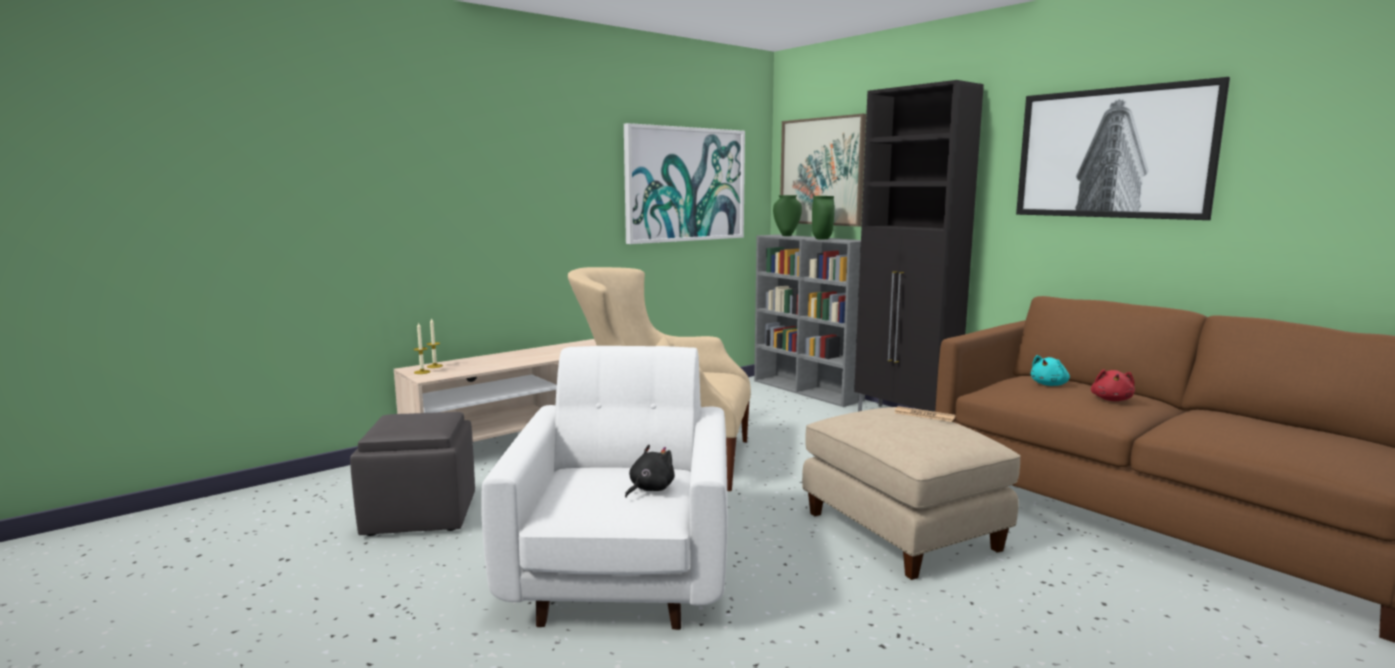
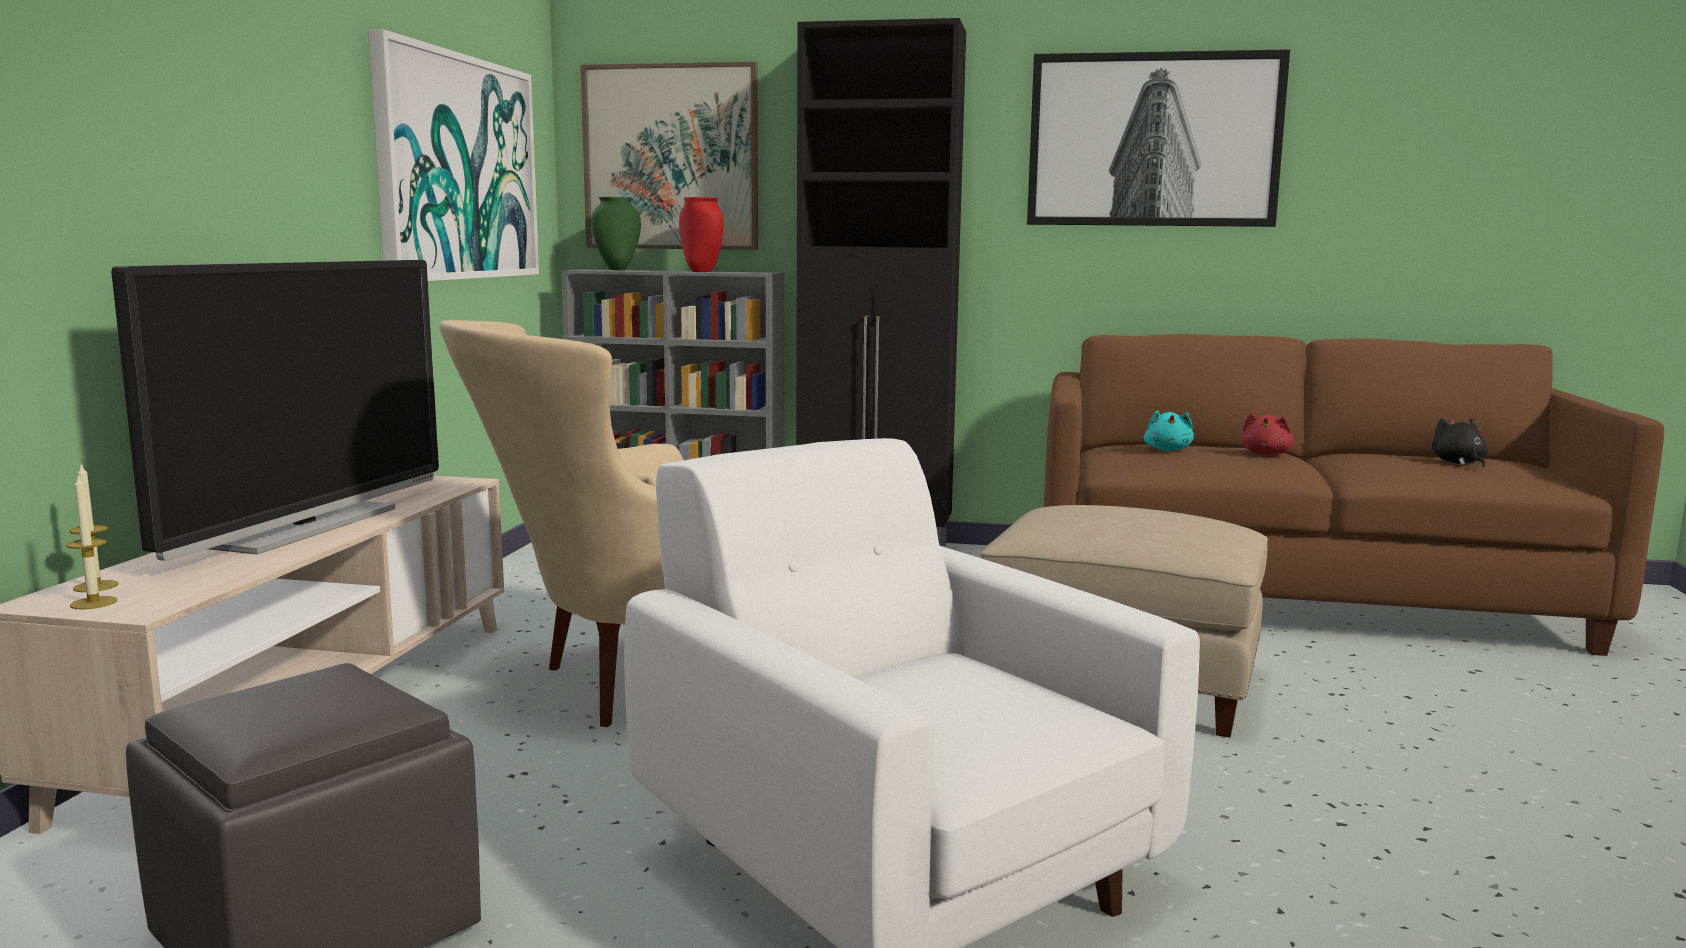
camera: 40 degrees left, 0 degrees up
black plush toy [625,445,675,498] -> black plush toy moved to [1432,418,1488,467]
green vase [812,196,835,239] -> red vase [679,197,724,272]
newspaper [894,406,955,422] -> none
red plush toy [1091,369,1135,401] -> red plush toy turned 45 degrees clockwise [1241,412,1294,455]
none -> television [111,260,439,561]

